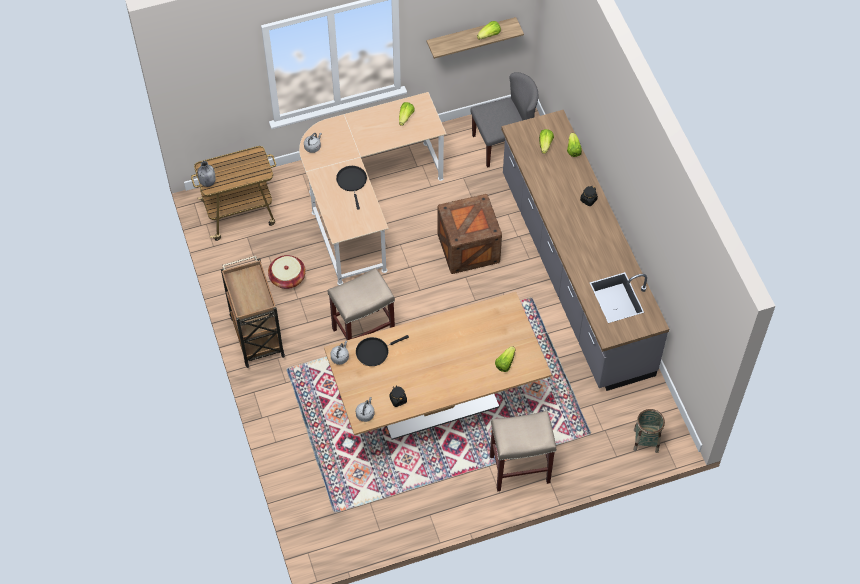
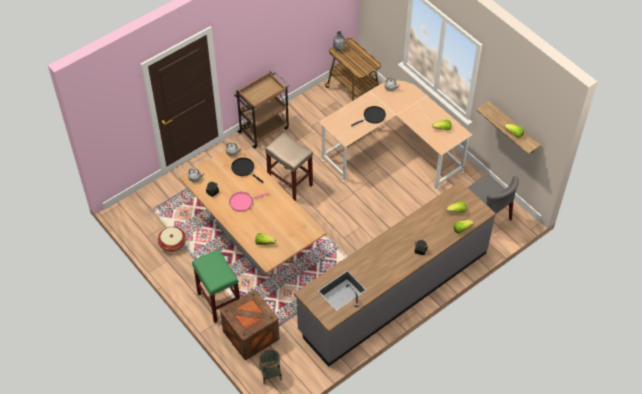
camera: 70 degrees right, 5 degrees down
basket [268,255,306,289] -> basket moved to [158,227,186,252]
crate [437,194,502,274] -> crate moved to [220,290,280,360]
beige stool [490,411,556,491] -> green stool [192,249,240,323]
none -> pink frying pan [229,192,269,211]

